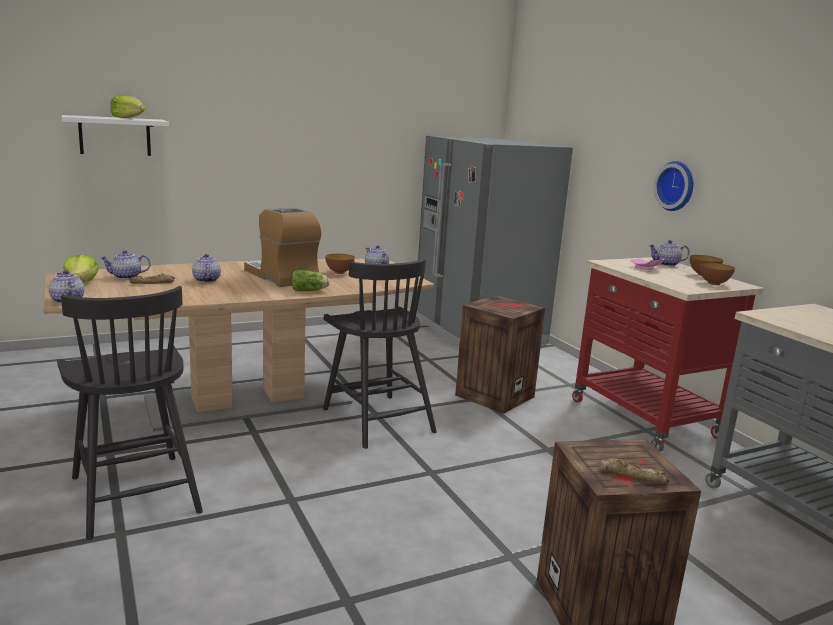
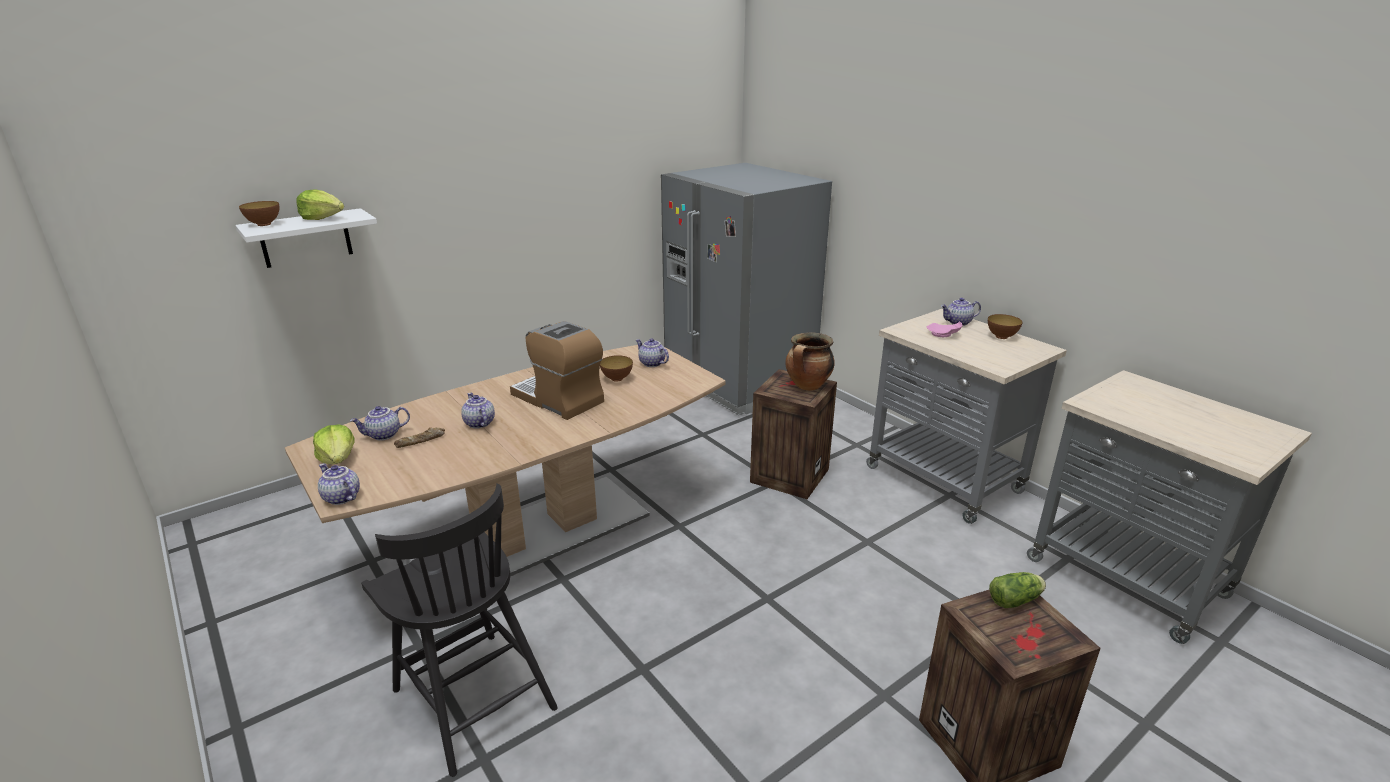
camera: 10 degrees left, 10 degrees up
lettuce [291,270,330,291] -> lettuce moved to [989,572,1046,608]
black chair [323,257,437,449] -> none
red cart [572,257,764,451] -> grey cart [866,309,1067,524]
bread [600,458,669,484] -> none
wall clock [654,161,693,211] -> none
bowl [700,262,735,285] -> bowl moved to [239,201,279,226]
none -> cooking pot [785,332,834,391]

